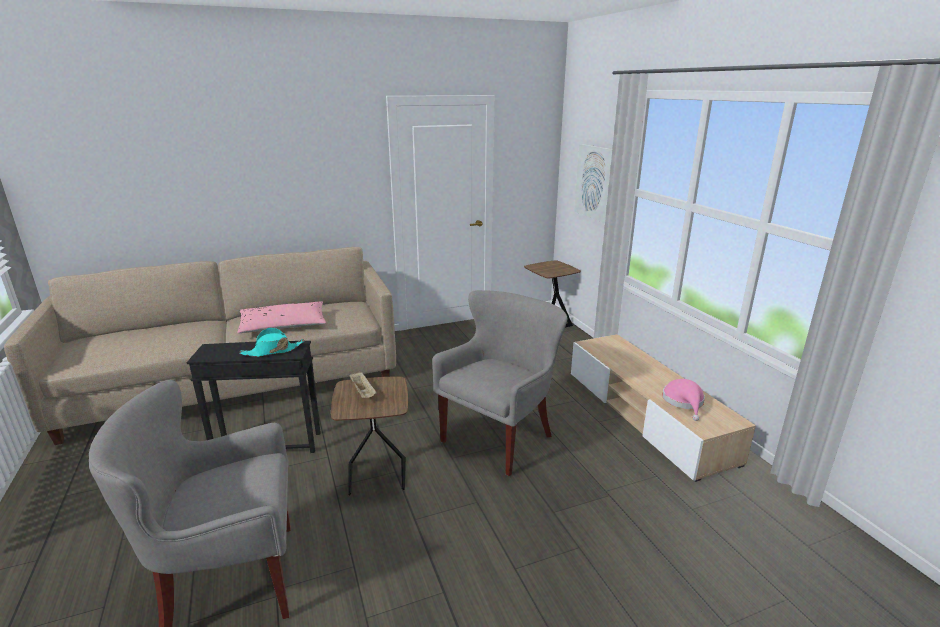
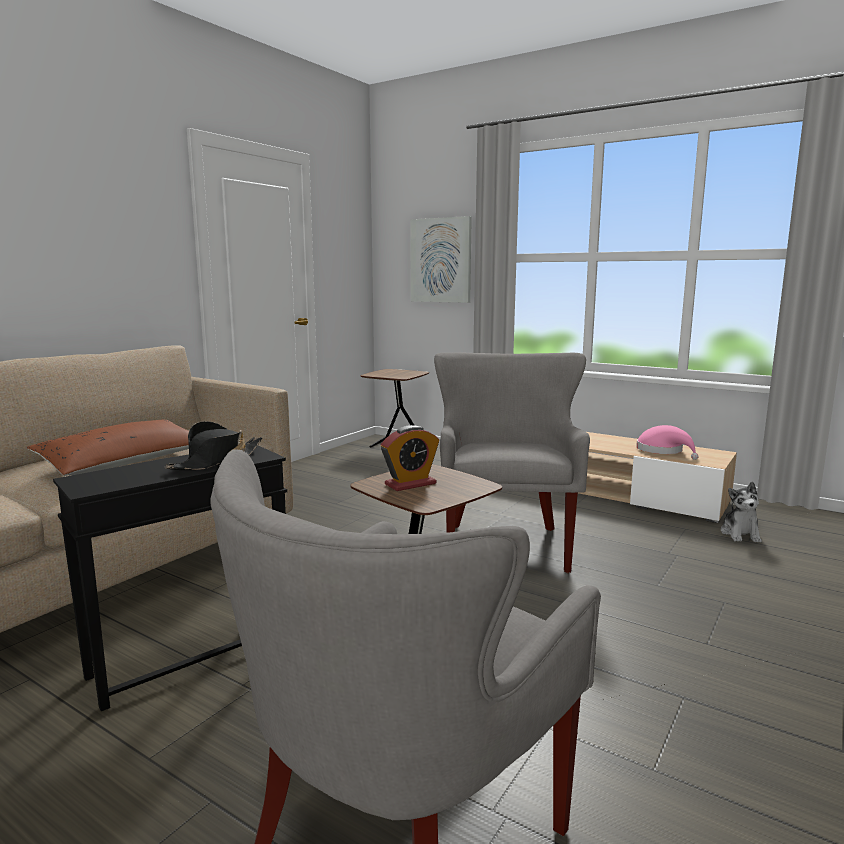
camera: 35 degrees left, 10 degrees down
pink pillow [237,301,326,333] -> brown pillow [27,419,189,476]
turquoise hat [239,328,304,357] -> black hat [165,421,263,470]
beige tray [349,372,377,398] -> alarm clock [381,425,439,491]
none -> plush toy [721,482,762,543]

